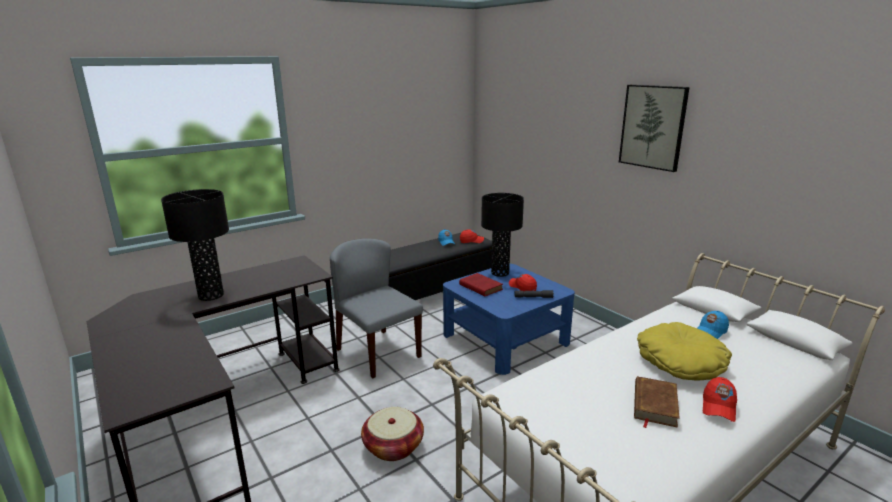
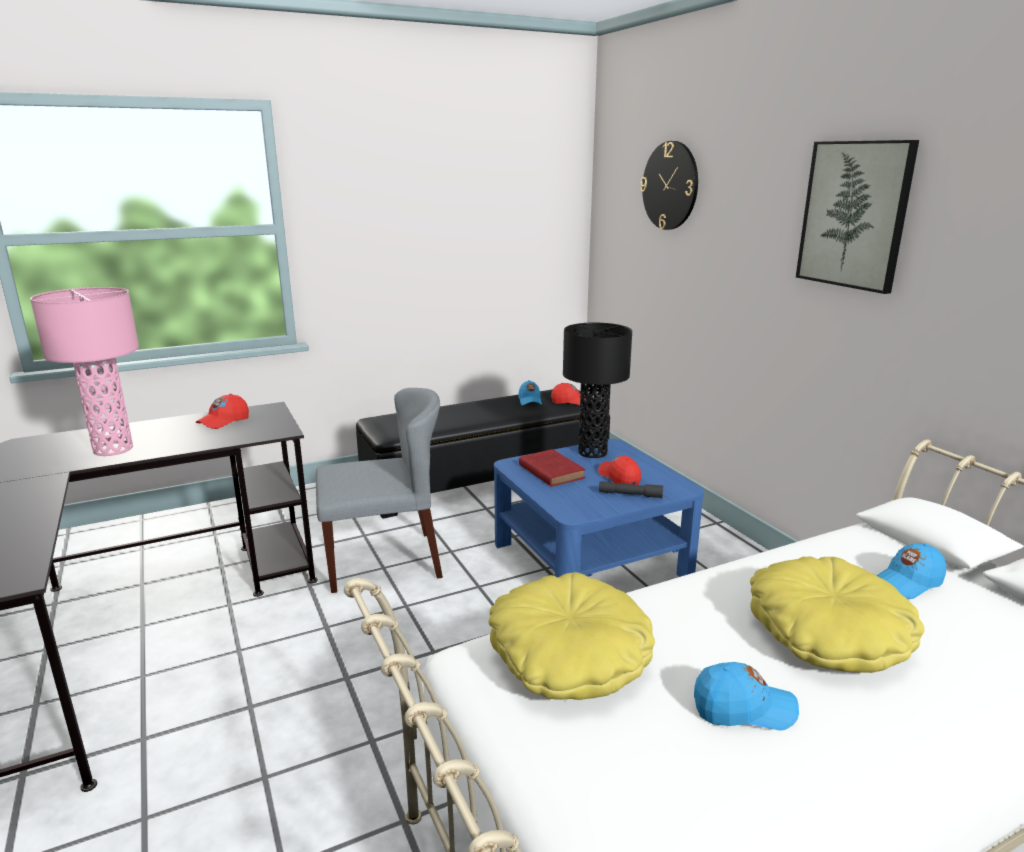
camera: 10 degrees right, 0 degrees up
black table lamp [161,189,229,301] -> pink table lamp [30,287,139,456]
grey chair [330,239,423,379] -> grey chair turned 105 degrees clockwise [316,388,443,593]
basket [361,407,424,461] -> none
brown book [634,376,680,428] -> blue cap [694,662,799,731]
red cap [703,377,737,422] -> red cap moved to [196,394,249,429]
none -> yellow pillow [489,572,655,700]
none -> wall clock [640,141,698,230]

